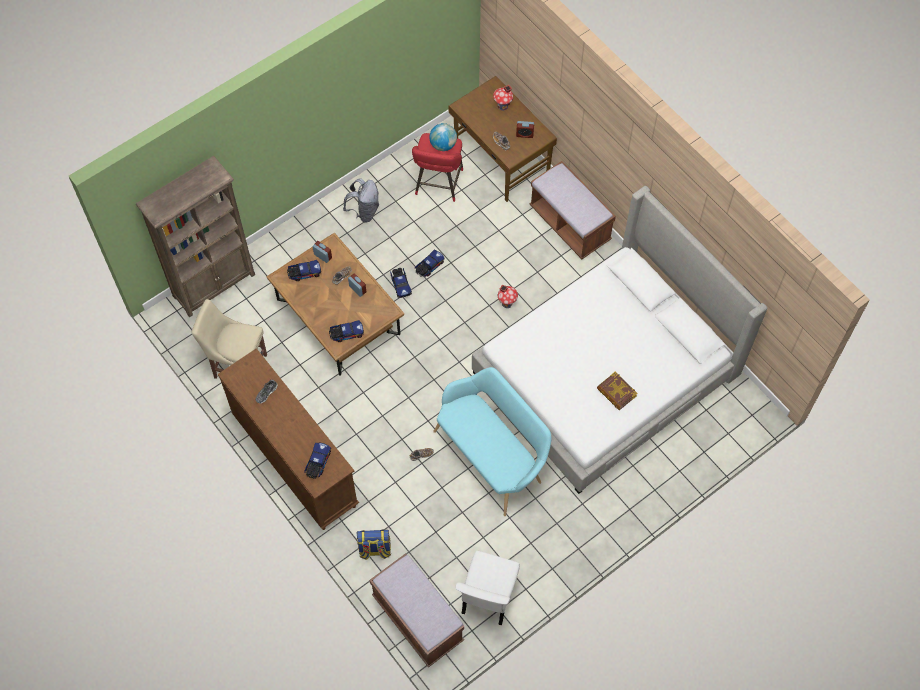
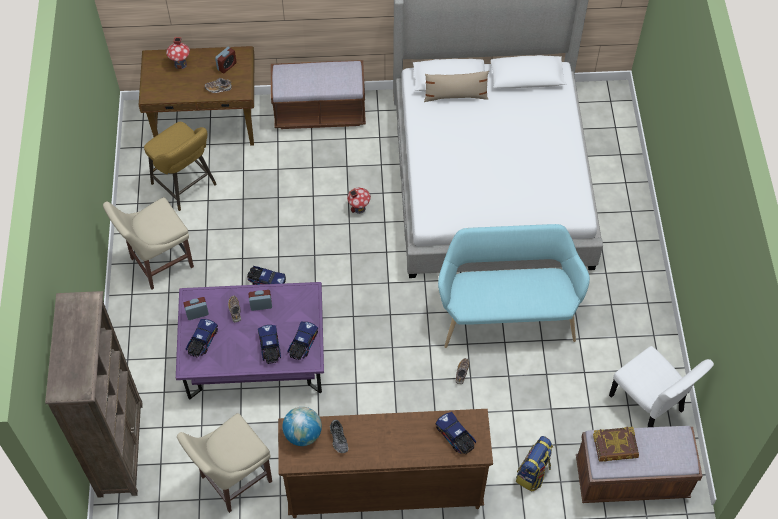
camera: 55 degrees left, 5 degrees down
brown coffee table [267,233,404,376] -> purple coffee table [176,282,324,400]
grey backpack [343,178,379,222] -> beige chair [103,197,194,289]
red stool [412,133,463,202] -> yellow stool [144,122,217,211]
toy truck [415,250,445,277] -> toy truck moved to [258,325,281,364]
globe [429,123,457,151] -> globe moved to [282,407,322,446]
book [597,371,638,410] -> book moved to [593,427,639,462]
none -> beige pillow [424,71,489,102]

